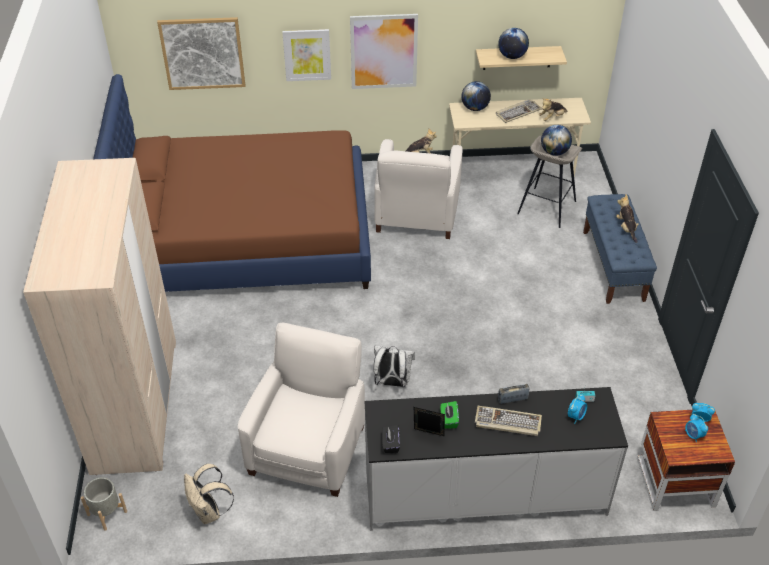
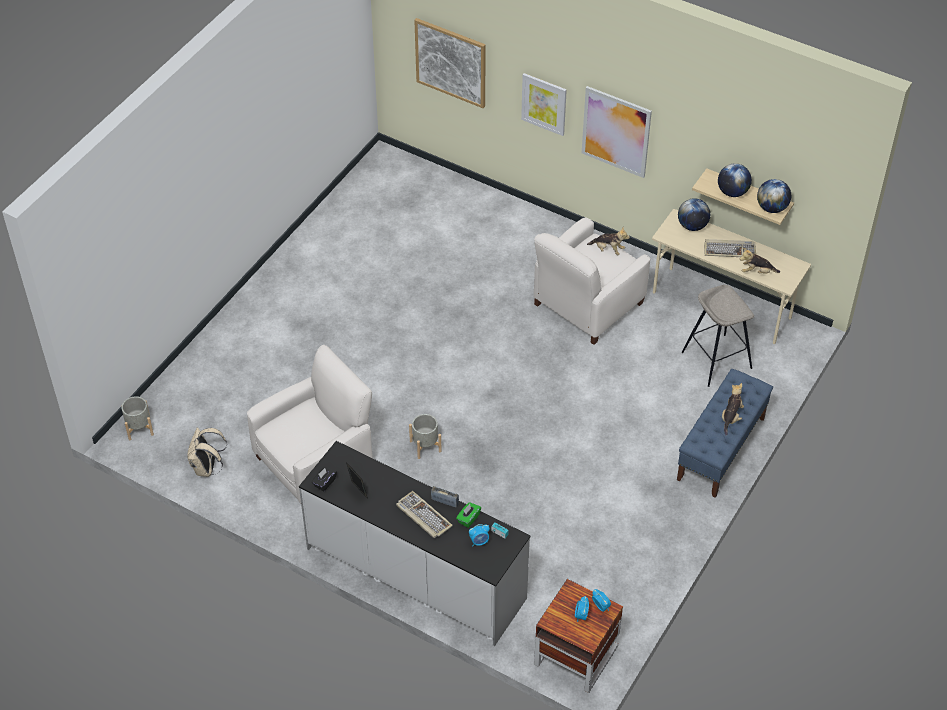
camera: 35 degrees right, 5 degrees up
beige wardrobe [23,158,176,475] -> none
brown bed [93,74,371,292] -> none
white backpack [374,346,415,387] -> grey planter [409,414,442,459]
green tissue box [441,401,459,428] -> green tissue box moved to [456,502,481,528]
globe [541,125,572,156] -> globe moved to [757,179,791,213]

